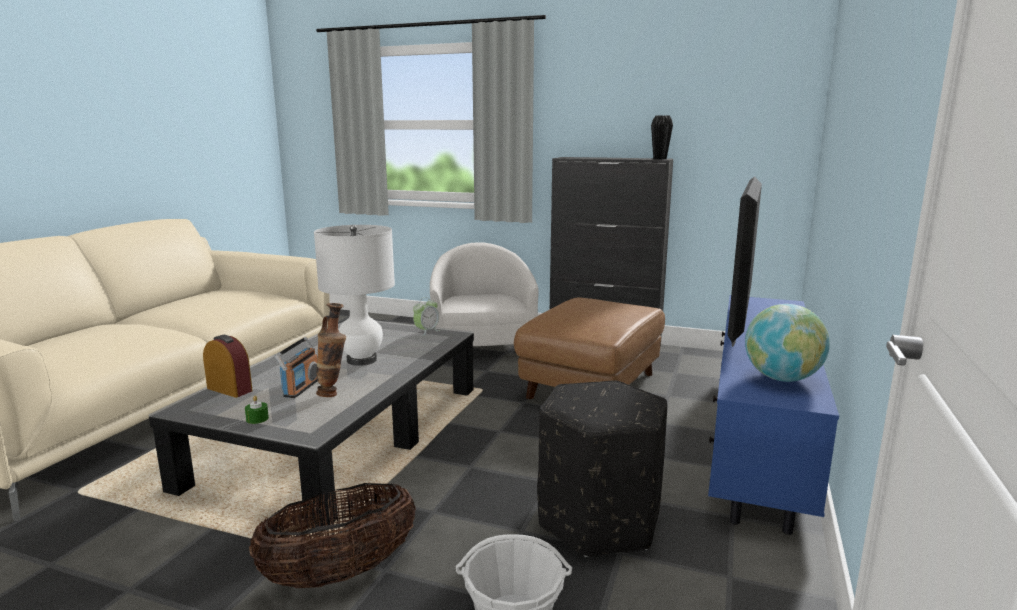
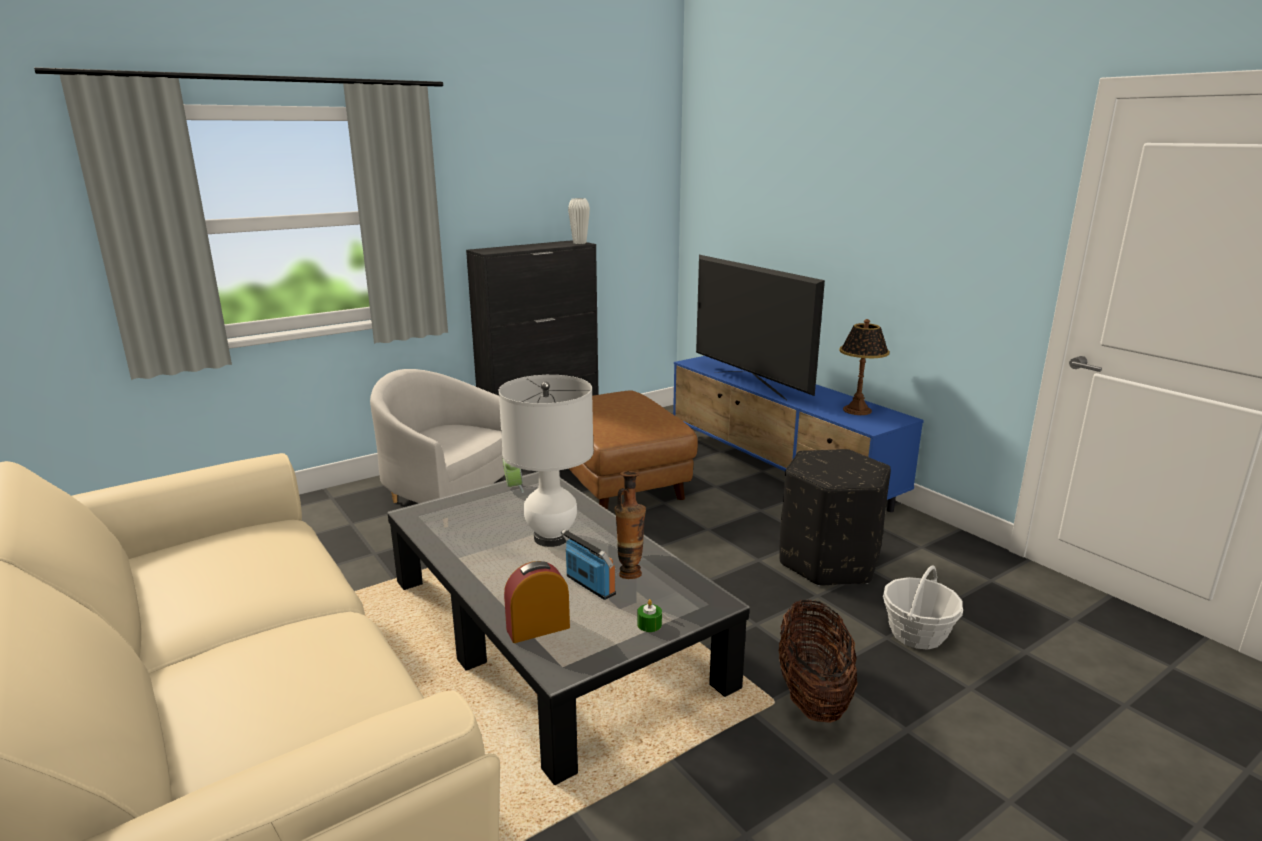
camera: 55 degrees left, 5 degrees up
black vase [651,116,673,159] -> white vase [568,198,590,244]
globe [745,304,830,382] -> table lamp [839,319,890,415]

